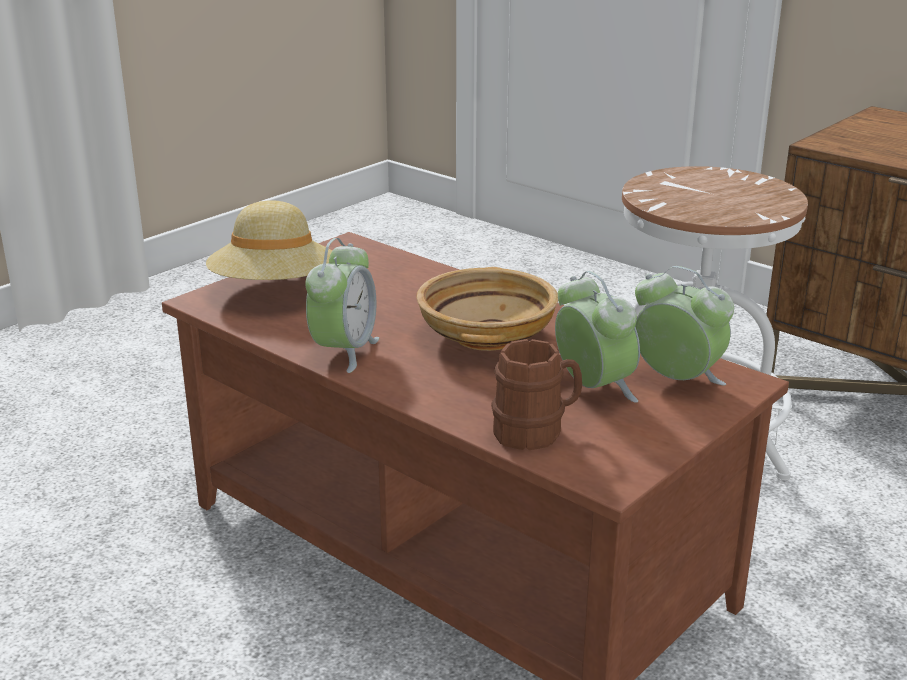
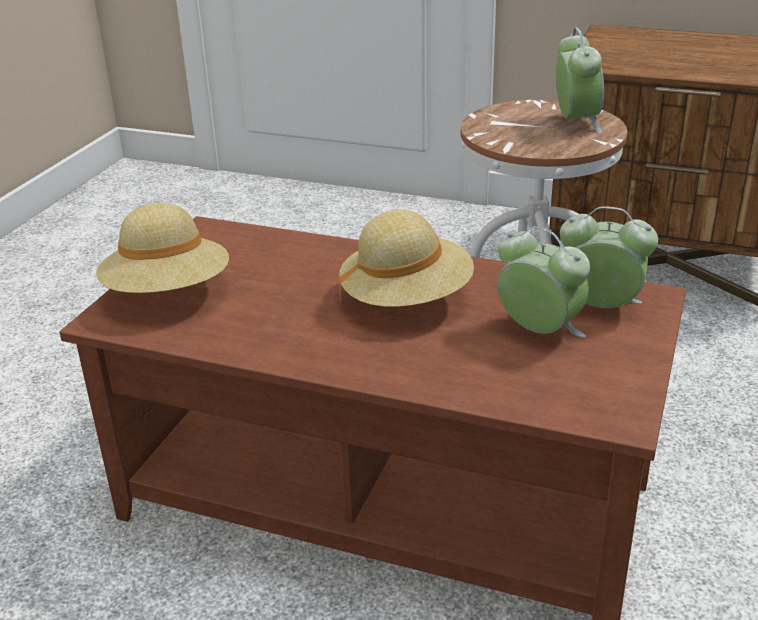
camera: 20 degrees left, 5 degrees up
alarm clock [305,238,380,373] -> alarm clock moved to [556,28,604,134]
beige bowl [416,267,558,351] -> beige hat [338,210,474,307]
brown mug [491,339,582,450] -> none

